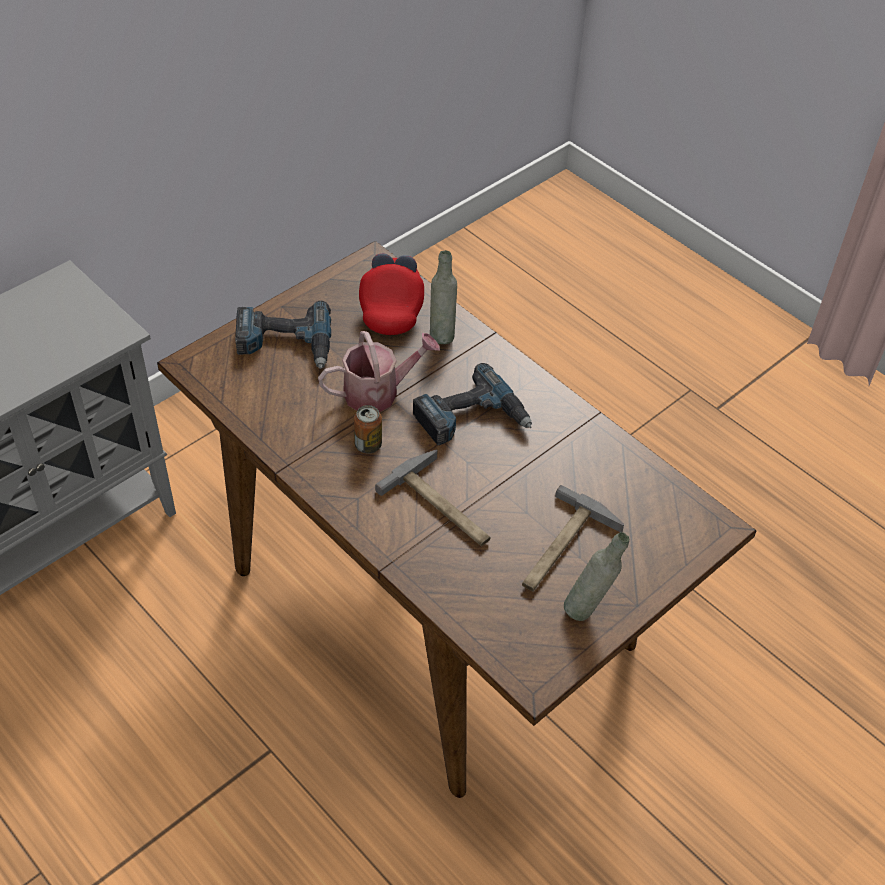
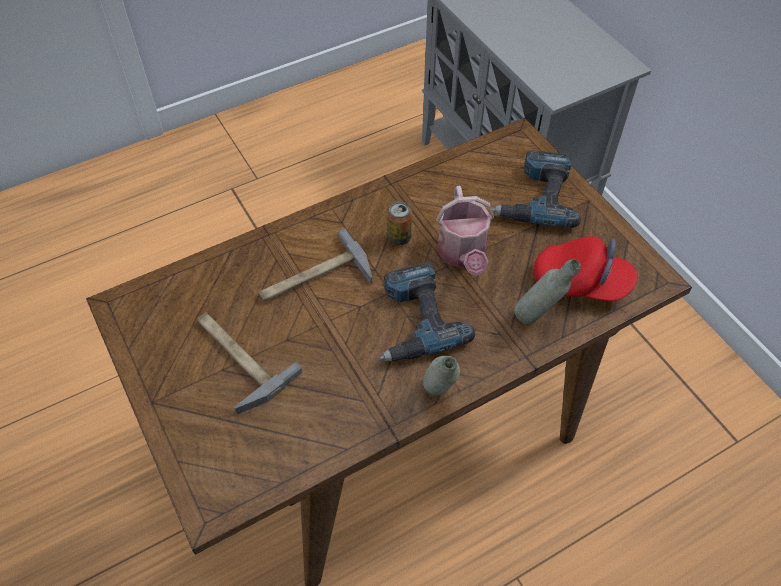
camera: 105 degrees right, 5 degrees up
grey bottle [564,532,629,621] -> grey bottle moved to [423,356,460,396]

